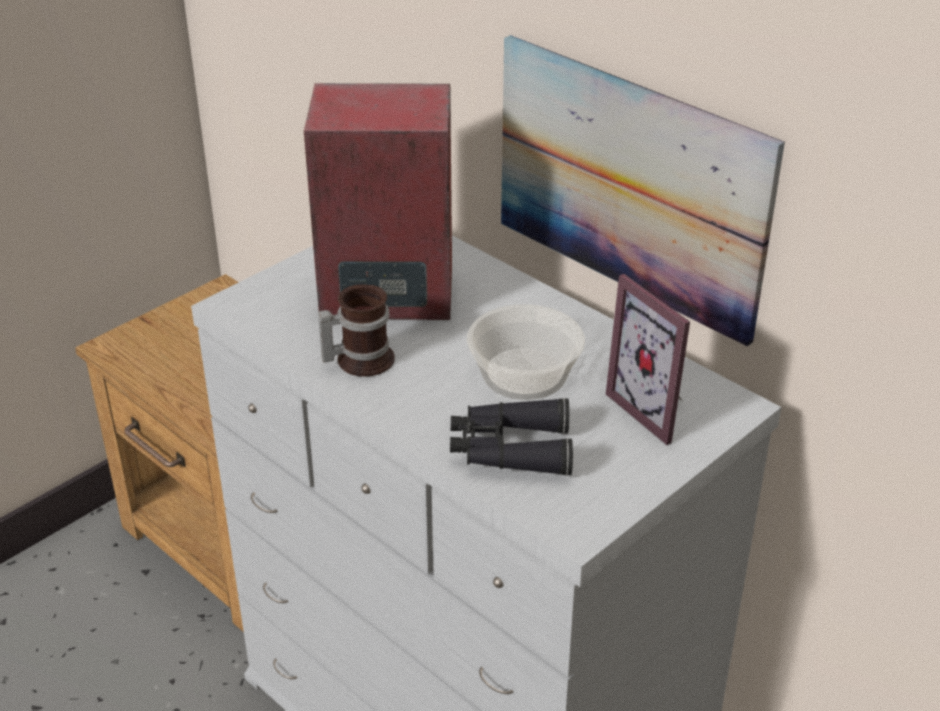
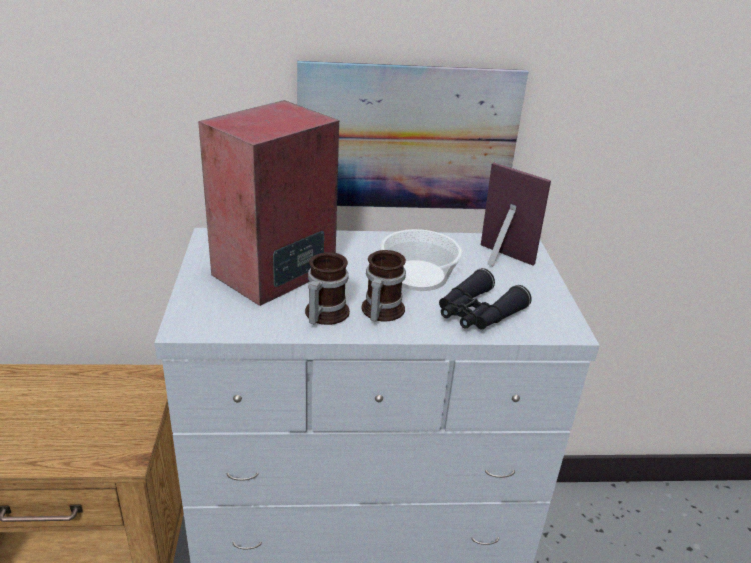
camera: 50 degrees left, 5 degrees down
picture frame [606,274,690,445] -> picture frame turned 150 degrees counterclockwise [481,163,551,267]
none -> mug [361,250,406,322]

